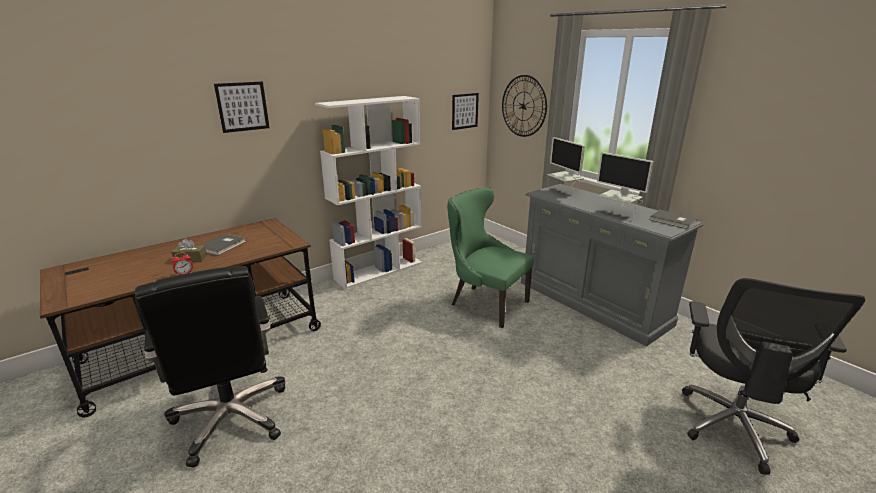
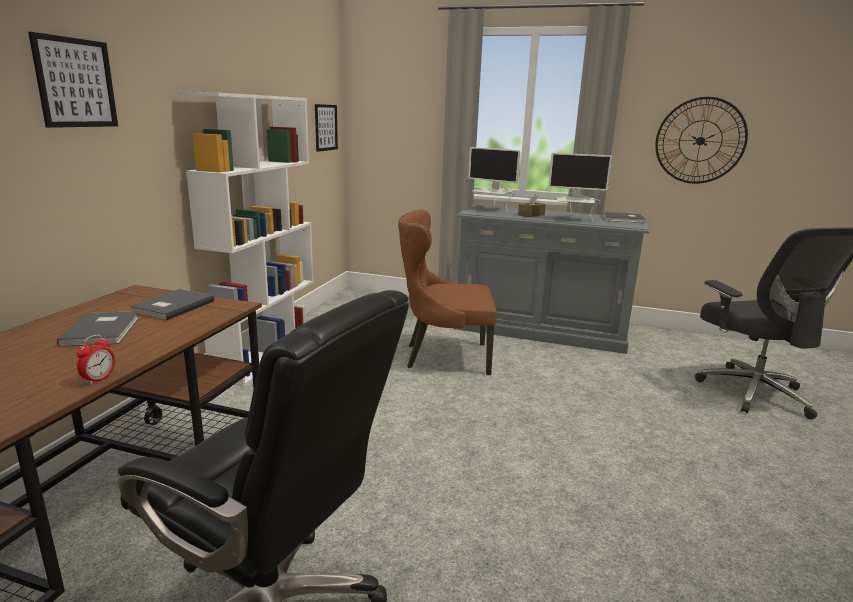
camera: 35 degrees left, 5 degrees down
brown tissue box [171,238,207,262] -> brown tissue box moved to [518,193,546,217]
green chair [447,188,534,328] -> brown chair [398,210,497,375]
wall clock [502,75,547,137] -> wall clock moved to [655,97,748,184]
none -> grey book [130,289,214,321]

